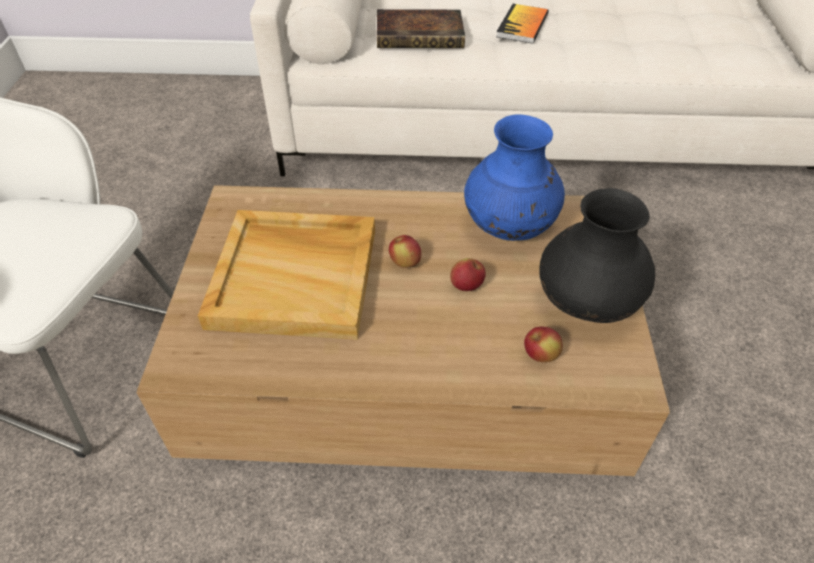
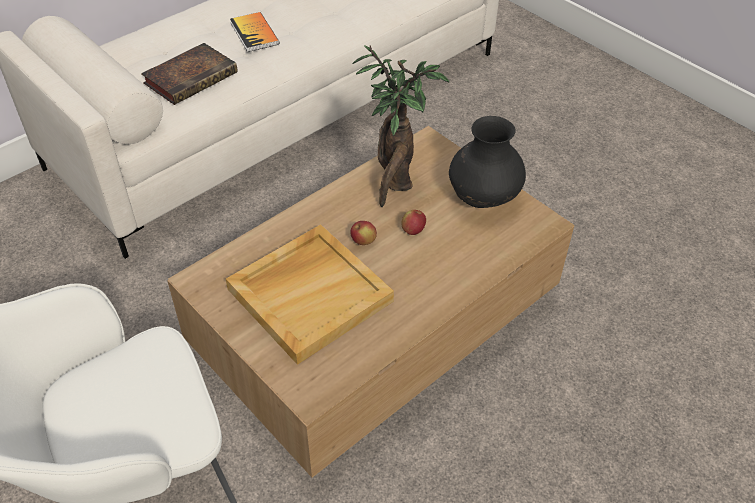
camera: 45 degrees left, 0 degrees up
blue vase [464,114,565,241] -> potted plant [352,45,449,207]
apple [524,327,563,362] -> none

